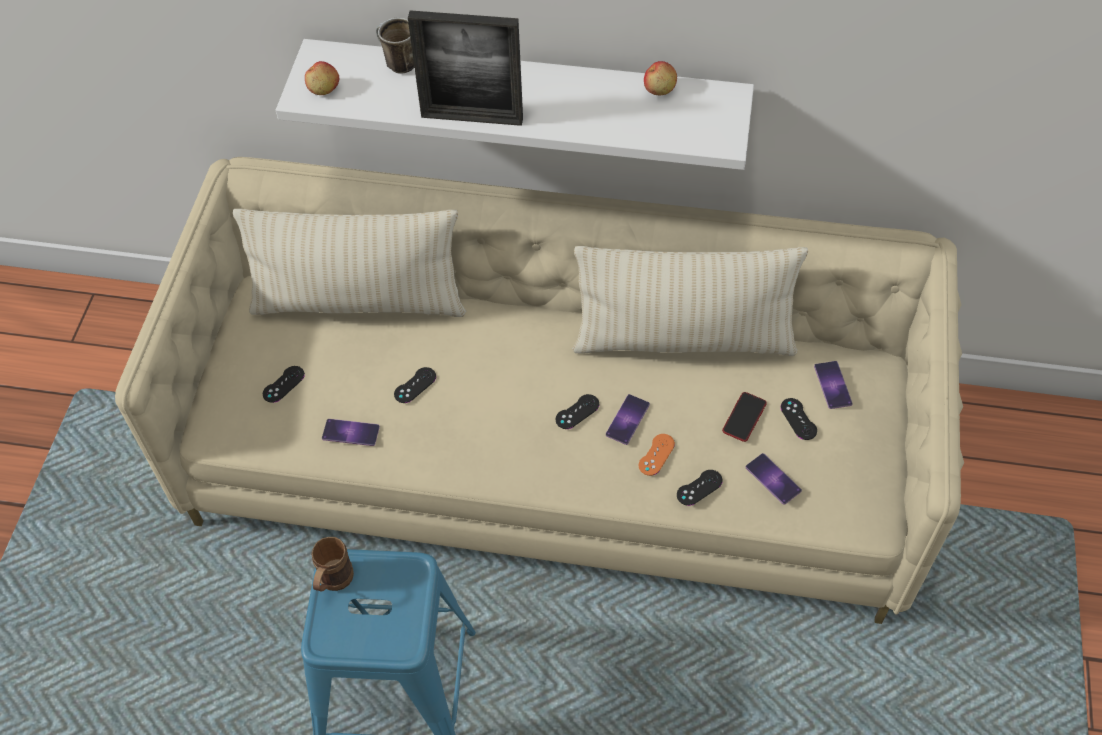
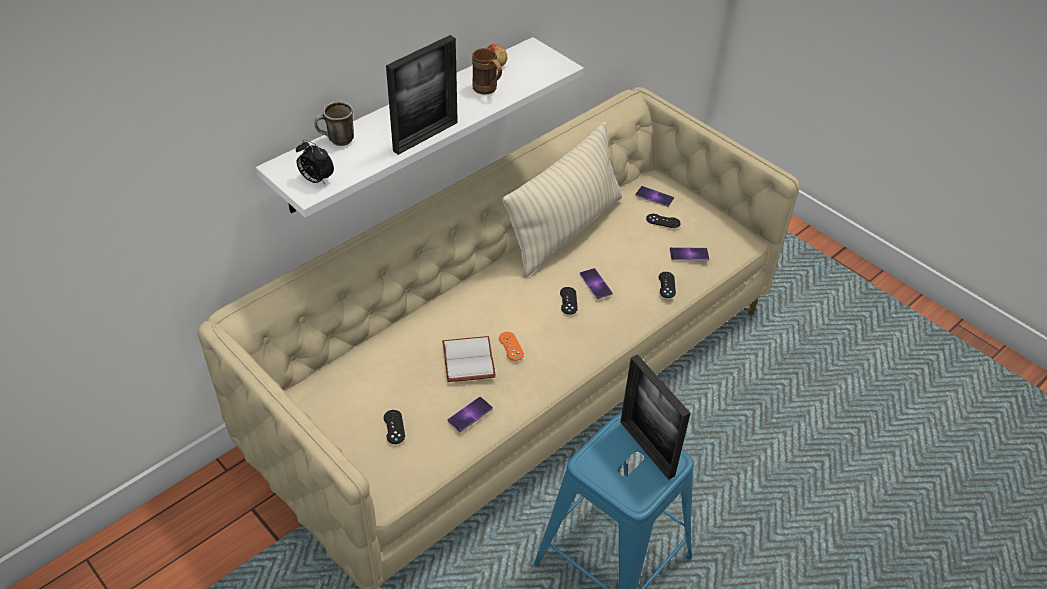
camera: 55 degrees left, 10 degrees down
beige pillow [233,209,466,317] -> none
apple [305,61,339,95] -> alarm clock [296,140,334,186]
brown mug [311,537,354,592] -> brown mug moved to [472,48,502,95]
black game controller [394,367,436,403] -> white book [442,336,496,382]
orange game controller [639,434,675,476] -> orange game controller moved to [499,332,524,361]
phone [722,392,767,442] -> none
none -> picture frame [620,354,690,480]

